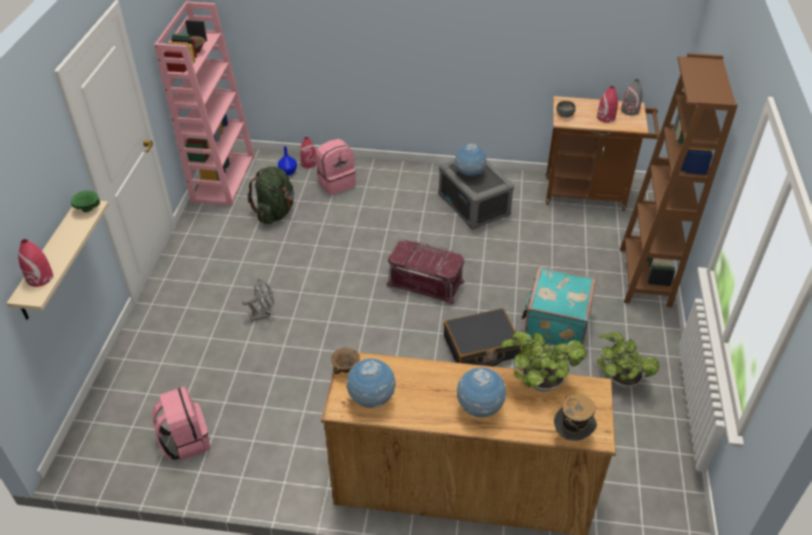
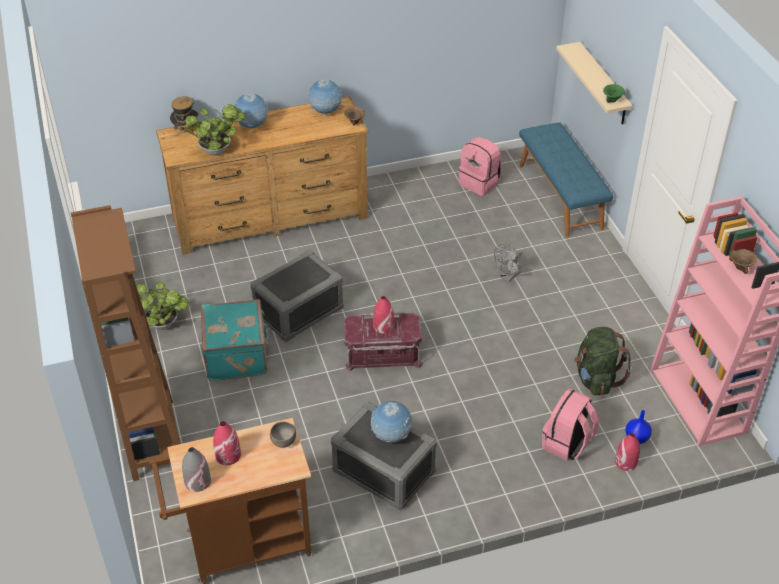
camera: 155 degrees right, 0 degrees up
red vase [18,239,53,287] -> red vase moved to [373,296,394,334]
black suitcase [444,308,521,366] -> grey storage box [250,250,344,342]
none -> blue bench [519,122,613,238]

